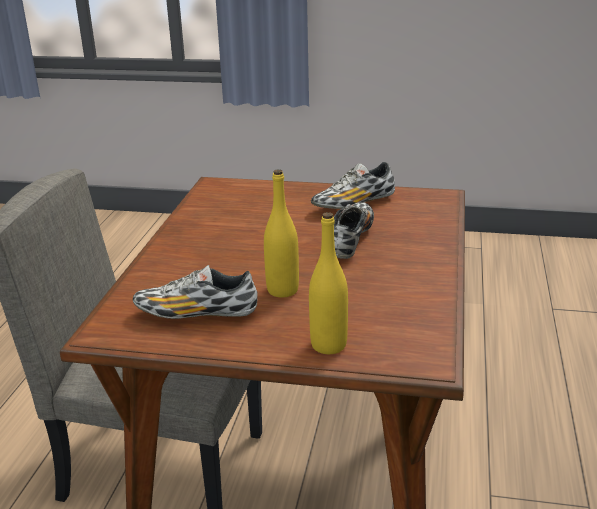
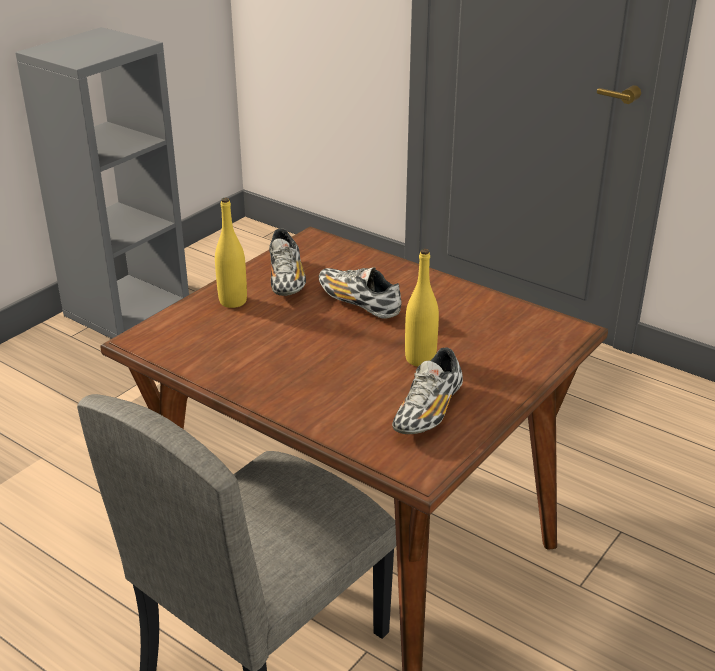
camera: 65 degrees left, 5 degrees up
yellow bottle [309,212,348,354] -> yellow bottle moved to [215,197,247,308]
none -> grey bookcase [15,27,189,339]

